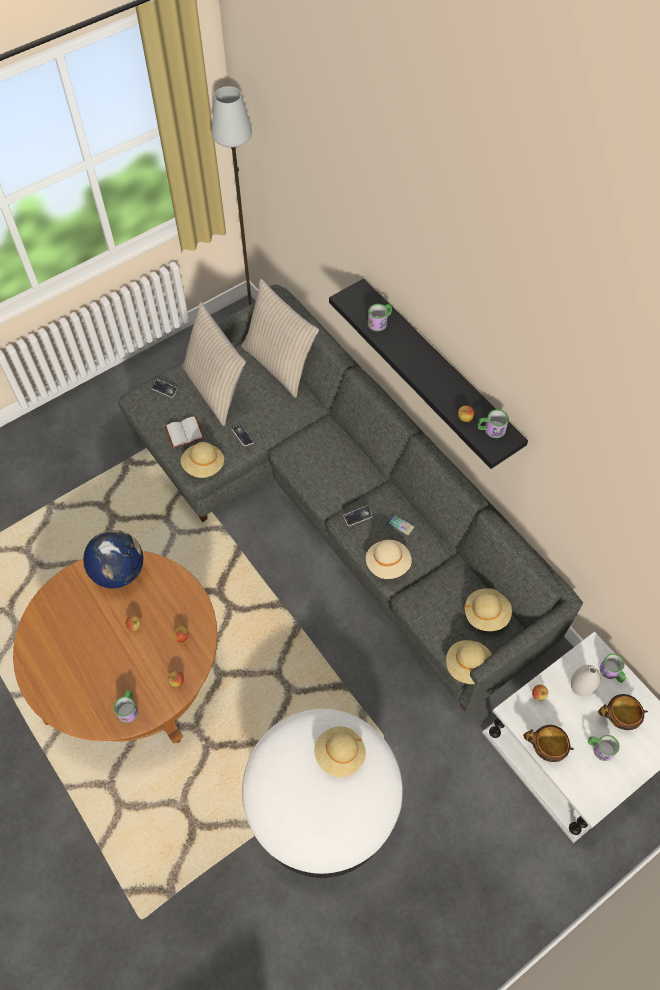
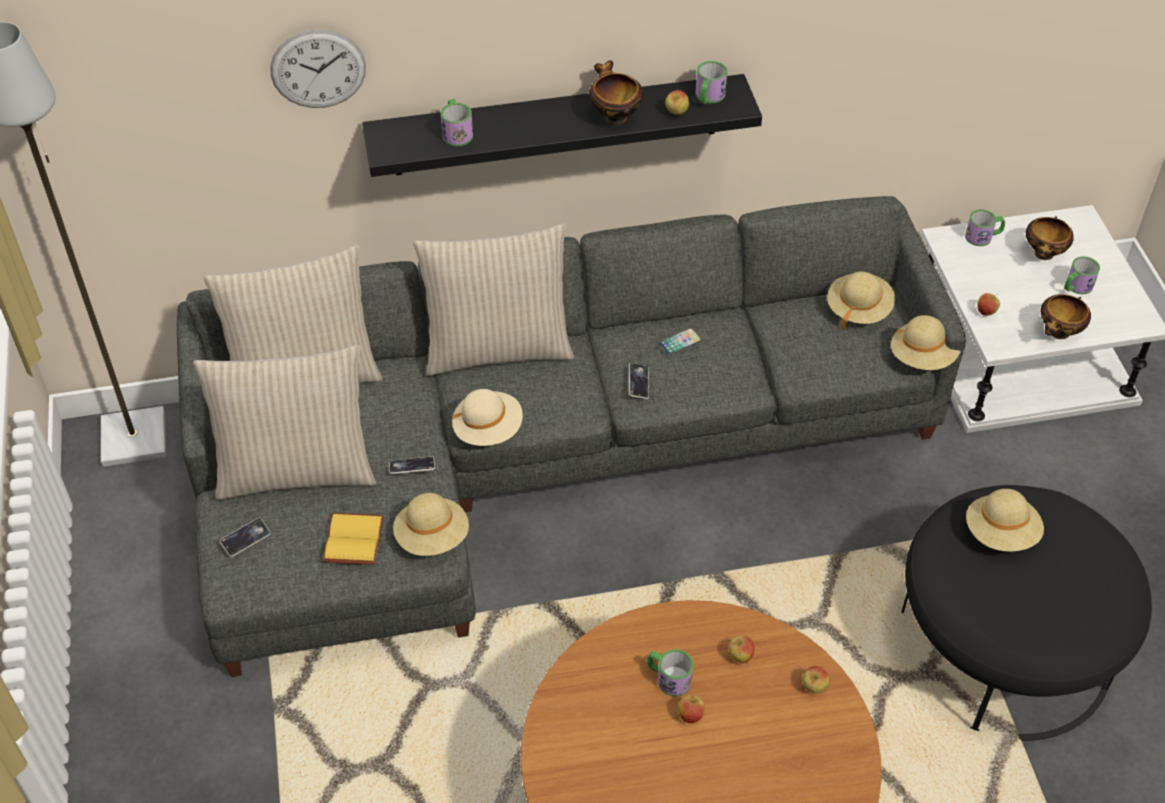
camera: 65 degrees left, 10 degrees down
globe [83,530,143,589] -> none
mug [113,690,138,723] -> mug moved to [647,649,693,696]
white book [165,416,204,448] -> yellow book [322,513,384,565]
white ottoman [242,708,403,878] -> black ottoman [901,485,1152,741]
beige hat [366,540,412,579] -> beige hat moved to [452,389,523,446]
white vase [571,665,600,696] -> none
none -> wall clock [270,30,366,108]
none -> beige pillow [413,224,574,375]
none -> bowl [589,60,643,125]

